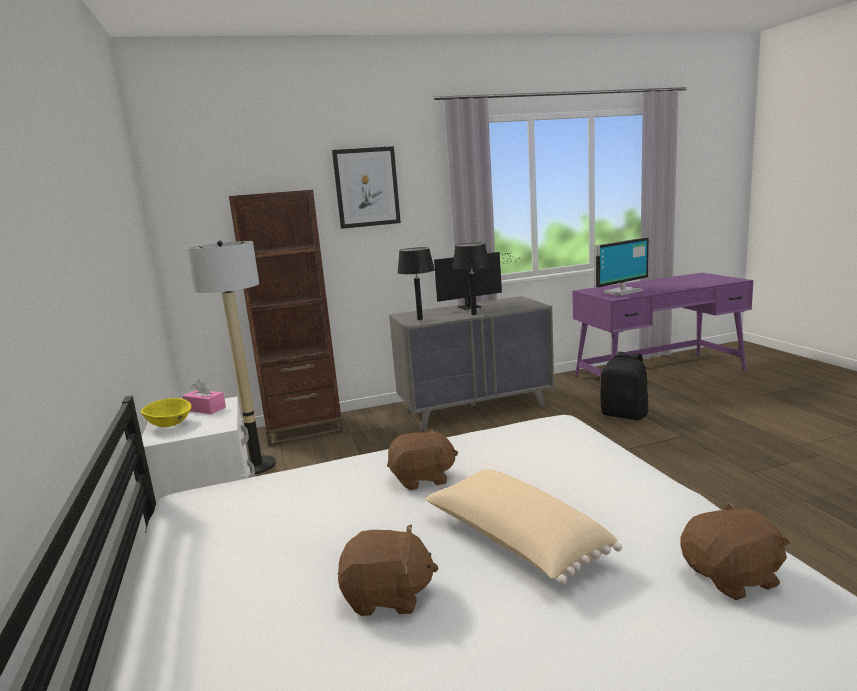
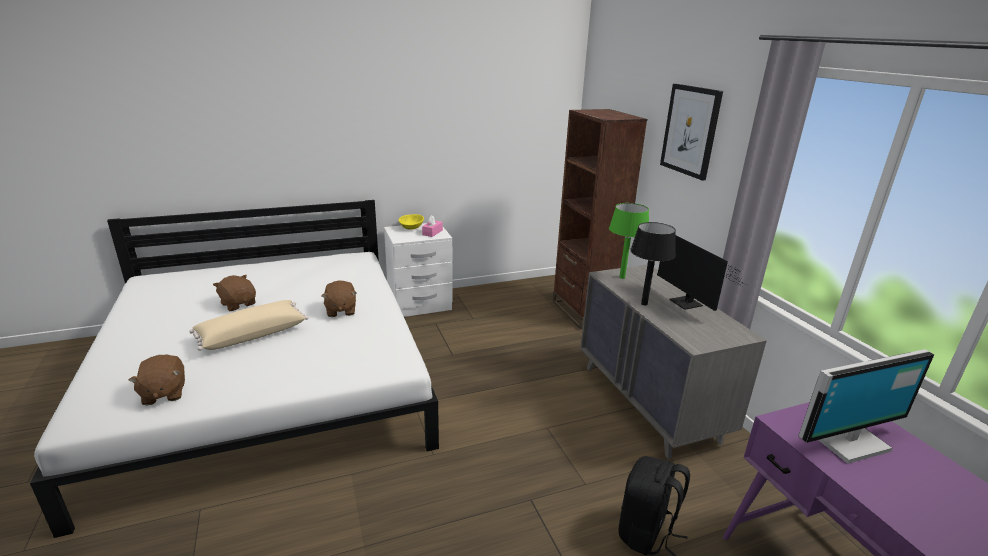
camera: 85 degrees right, 10 degrees up
floor lamp [186,241,276,474] -> none
brown plush toy [338,524,439,616] -> brown plush toy turned 135 degrees clockwise [213,275,256,311]
black table lamp [398,247,435,320] -> green table lamp [609,203,649,279]
monitor [594,237,649,296] -> monitor turned 75 degrees counterclockwise [798,349,935,464]

